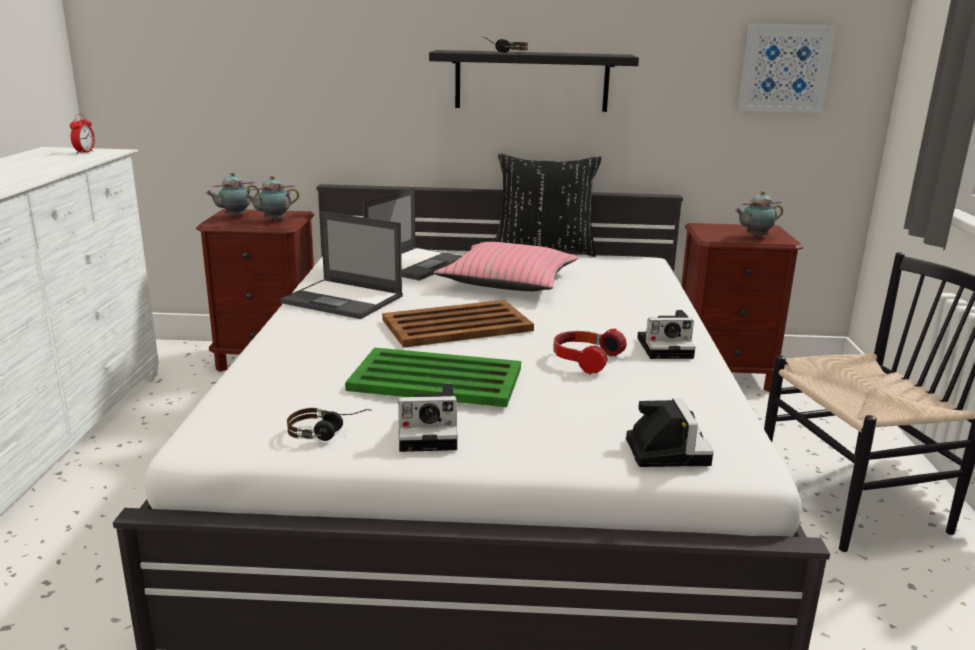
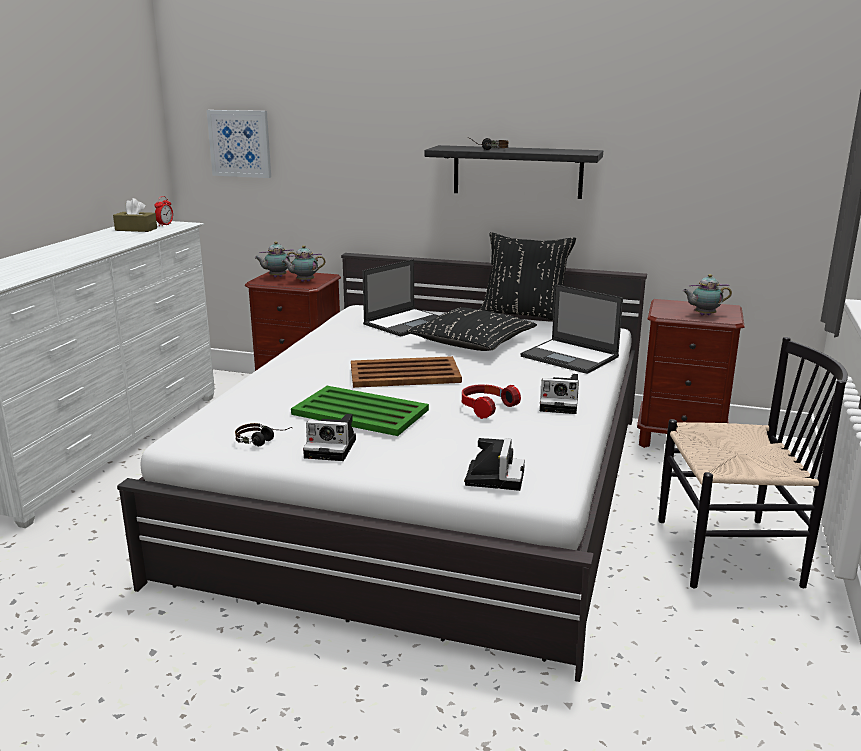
camera: 15 degrees right, 0 degrees up
laptop [280,212,403,319] -> laptop moved to [520,284,623,374]
pink pillow [434,242,578,291] -> black pillow [407,307,537,351]
picture [738,23,836,113] -> picture moved to [207,110,271,178]
none -> brown tissue box [113,198,157,232]

